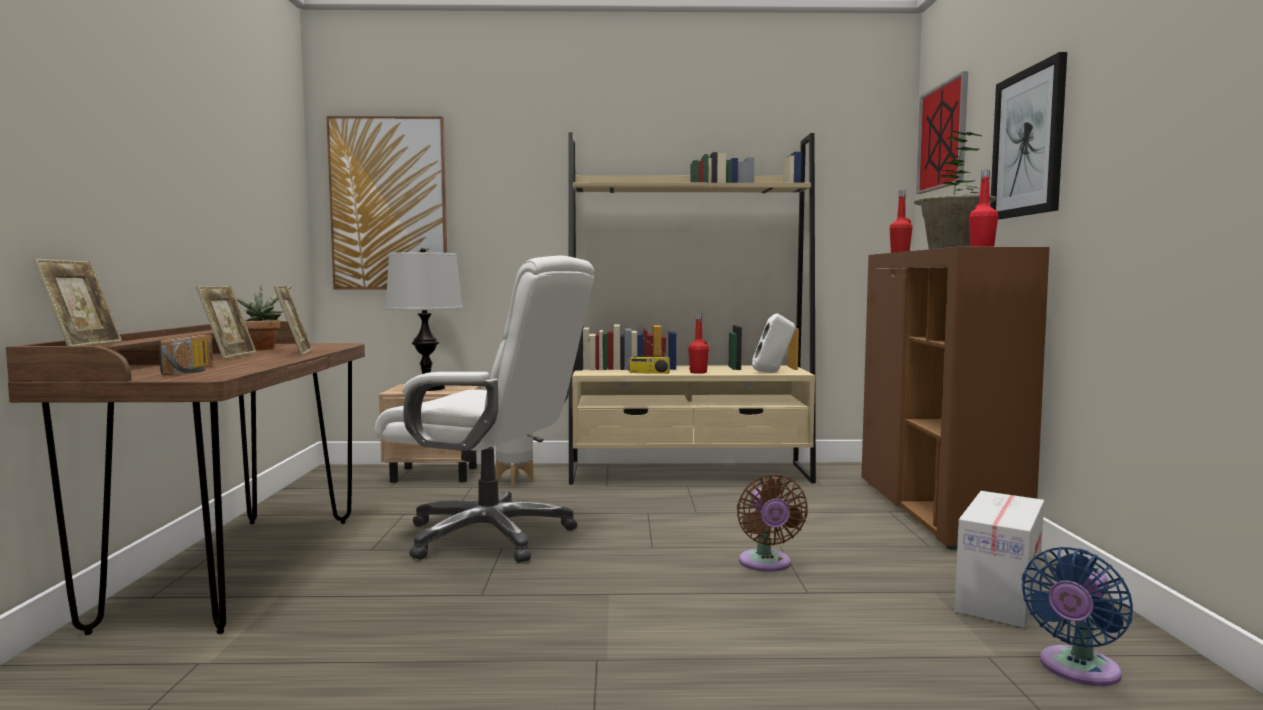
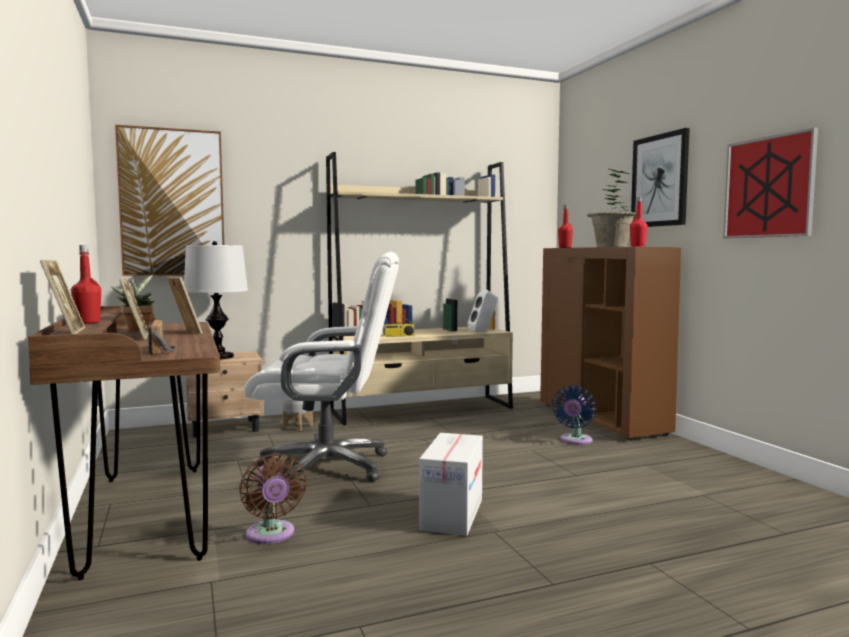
camera: 20 degrees left, 0 degrees up
red bottle [688,313,709,374] -> red bottle moved to [71,245,101,324]
brown fan [737,474,808,572] -> brown fan moved to [239,453,307,544]
picture [916,71,968,194] -> picture moved to [723,127,818,238]
cardboard box [954,491,1044,628] -> cardboard box moved to [419,433,483,536]
blue fan [1022,547,1133,686] -> blue fan moved to [552,385,596,445]

